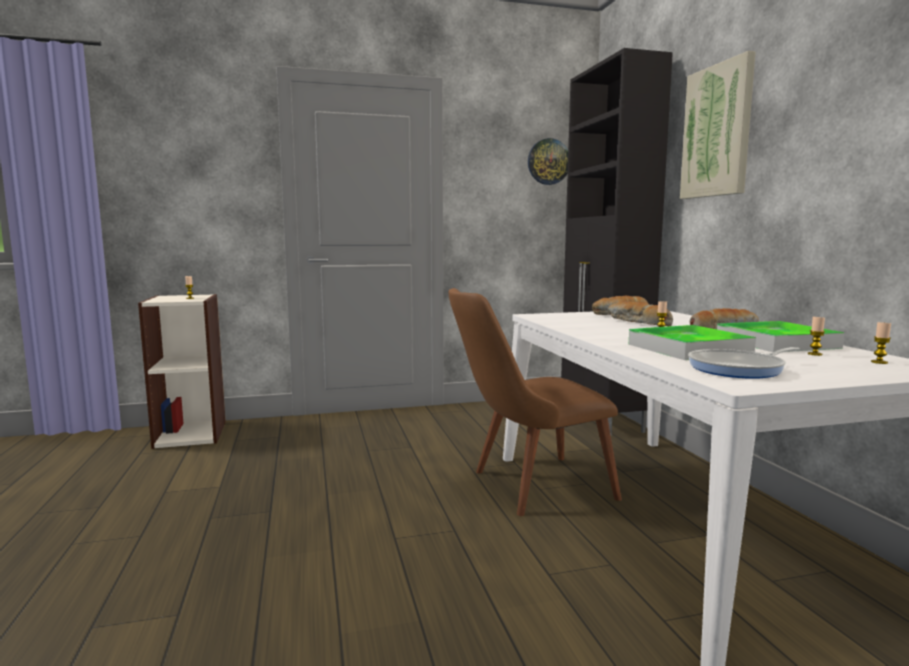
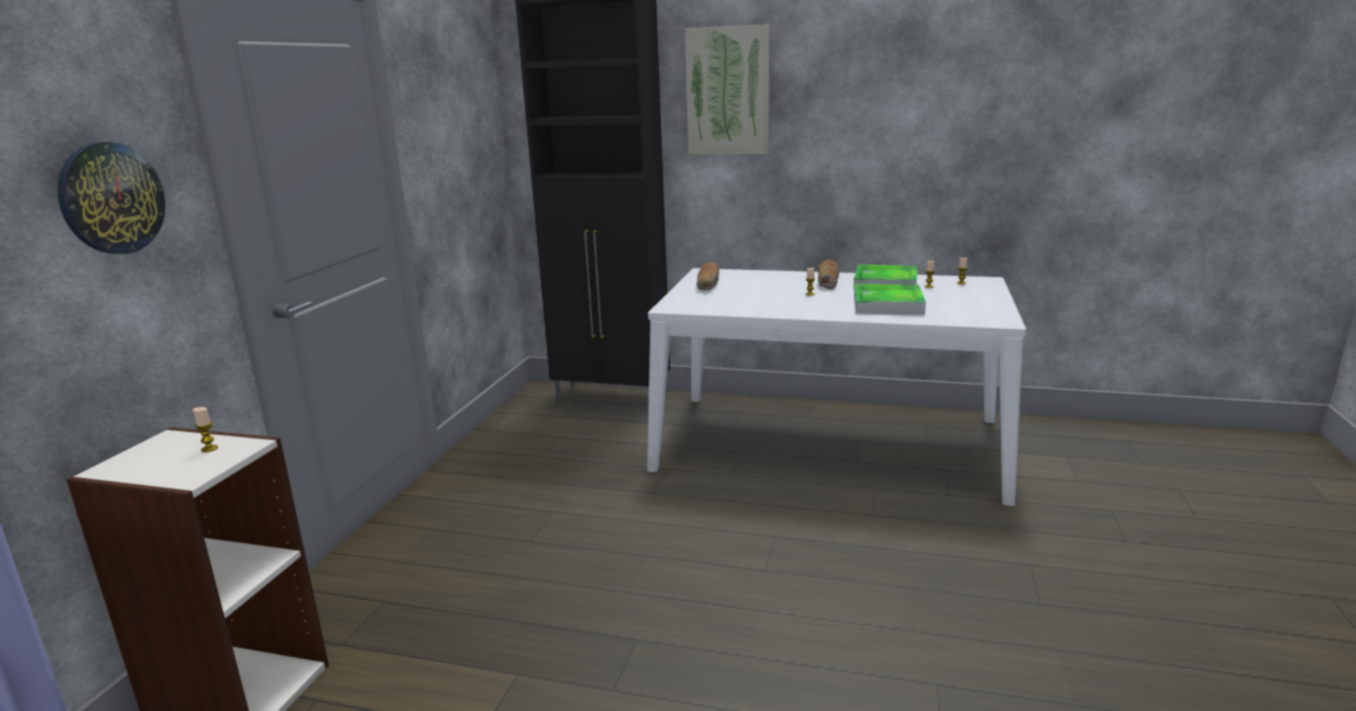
camera: 60 degrees left, 10 degrees up
brown chair [448,288,622,516] -> none
wall clock [528,138,568,185] -> wall clock moved to [58,142,165,254]
bread [608,301,673,326] -> none
frying pan [688,347,800,379] -> none

